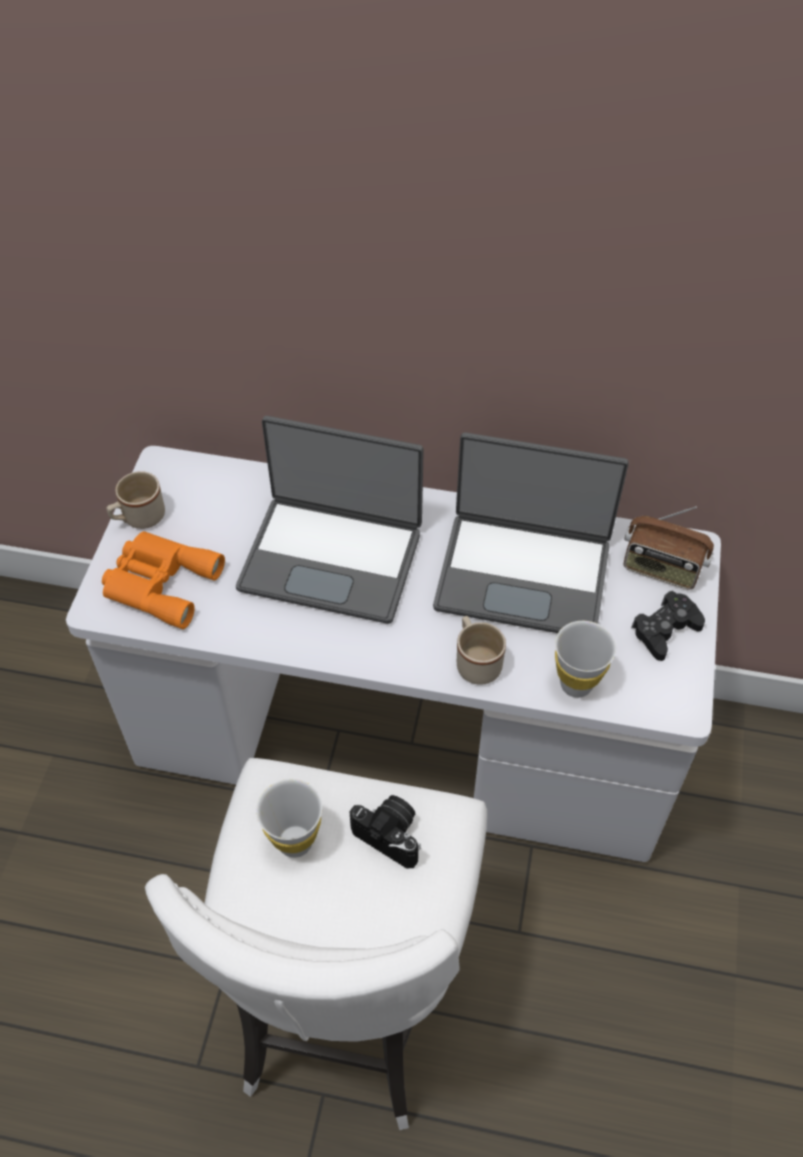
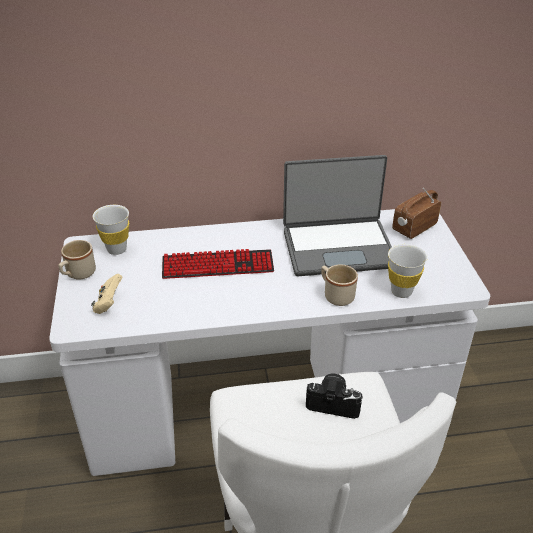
camera: 20 degrees left, 15 degrees down
orange binoculars [102,531,225,629] -> beige game controller [91,274,123,314]
laptop [236,416,424,624] -> keyboard [162,249,274,279]
white cup [256,779,322,858] -> white cup moved to [93,205,129,255]
radio [624,506,714,590] -> radio turned 135 degrees clockwise [392,188,441,239]
black game controller [631,591,705,661] -> none

